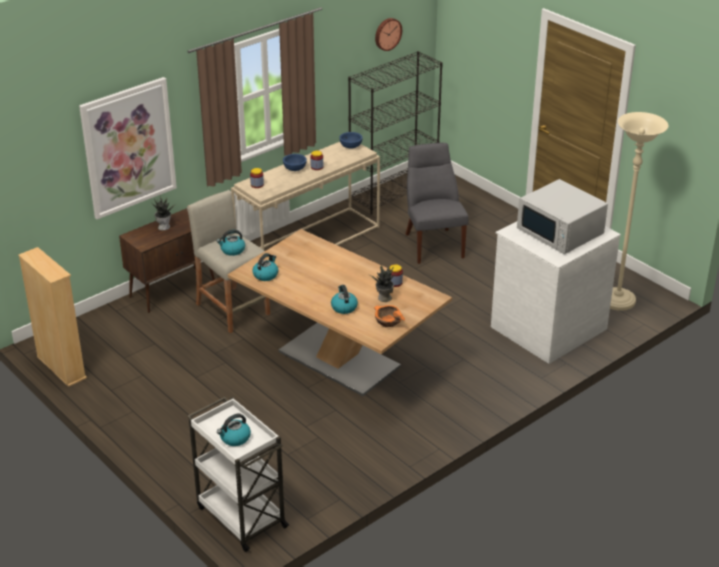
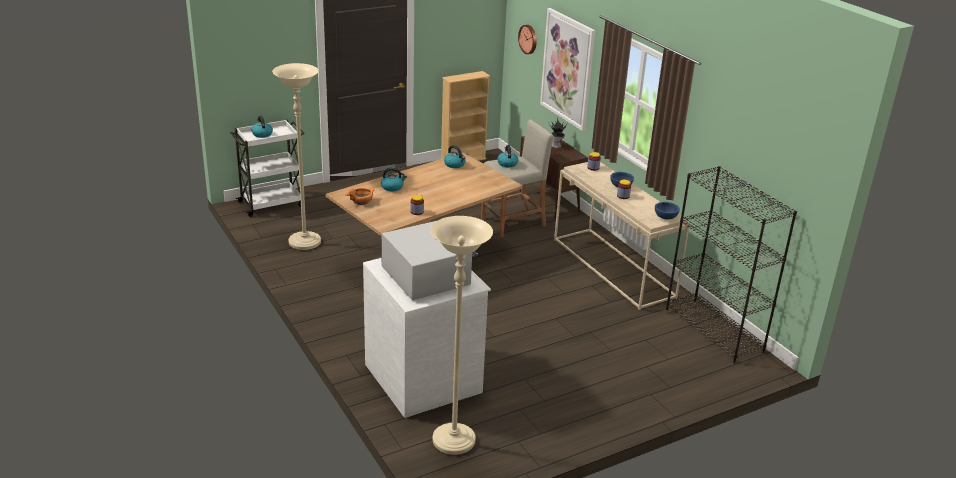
camera: 100 degrees right, 5 degrees down
potted plant [370,265,395,302] -> none
wall clock [375,18,402,51] -> wall clock moved to [518,25,537,54]
grey chair [405,143,469,264] -> none
white microwave [517,179,608,254] -> white microwave turned 90 degrees clockwise [381,221,472,300]
none -> beige floor lamp [272,63,321,250]

